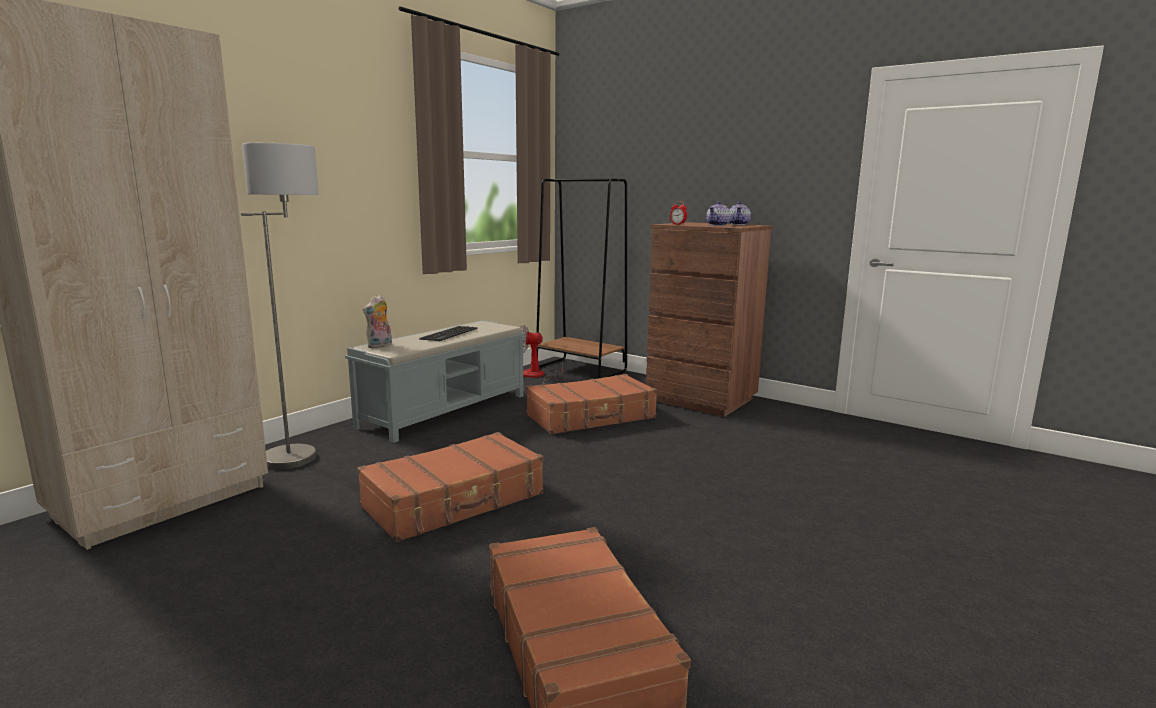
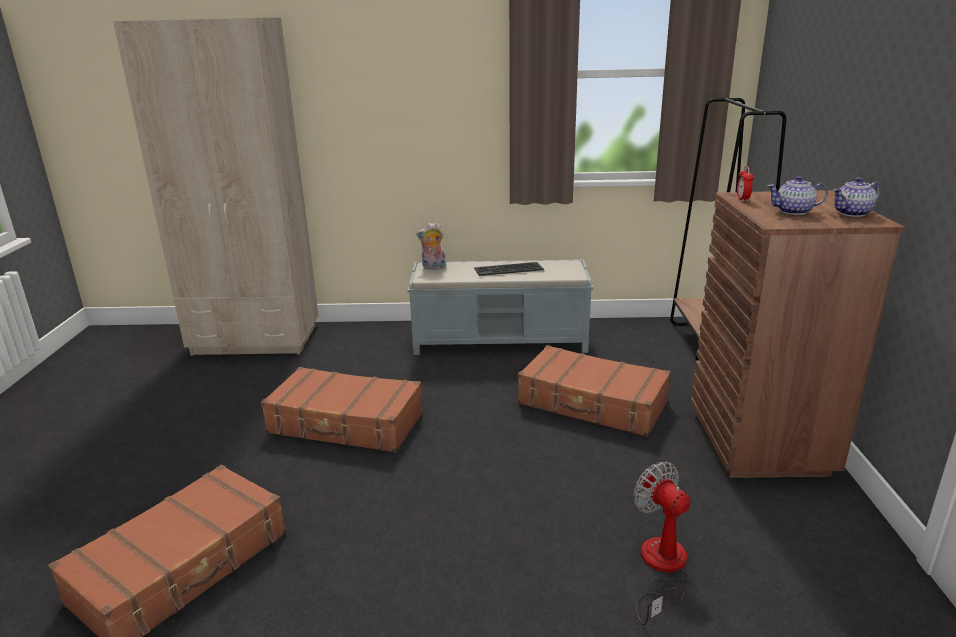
camera: 55 degrees right, 10 degrees up
grey floor lamp [241,143,319,470] -> none
fan [520,324,563,385] -> fan moved to [634,462,690,626]

